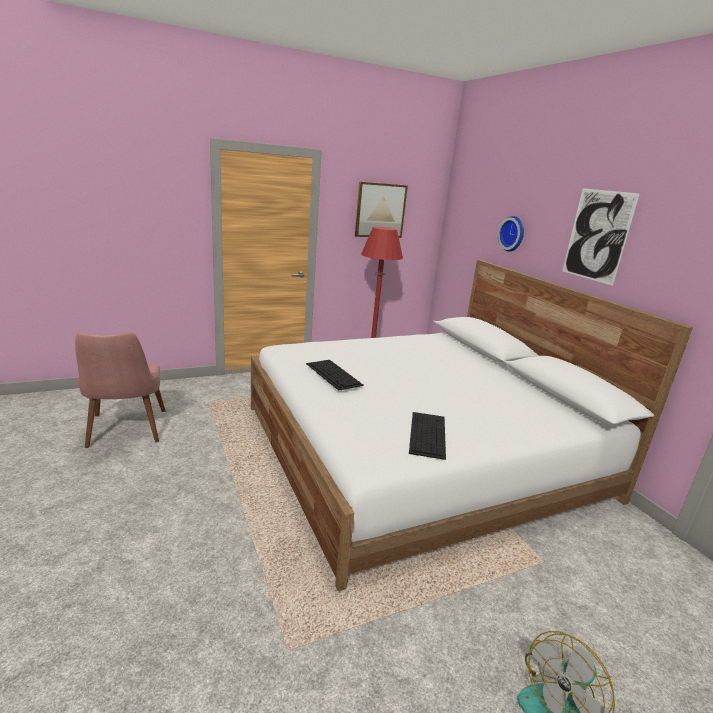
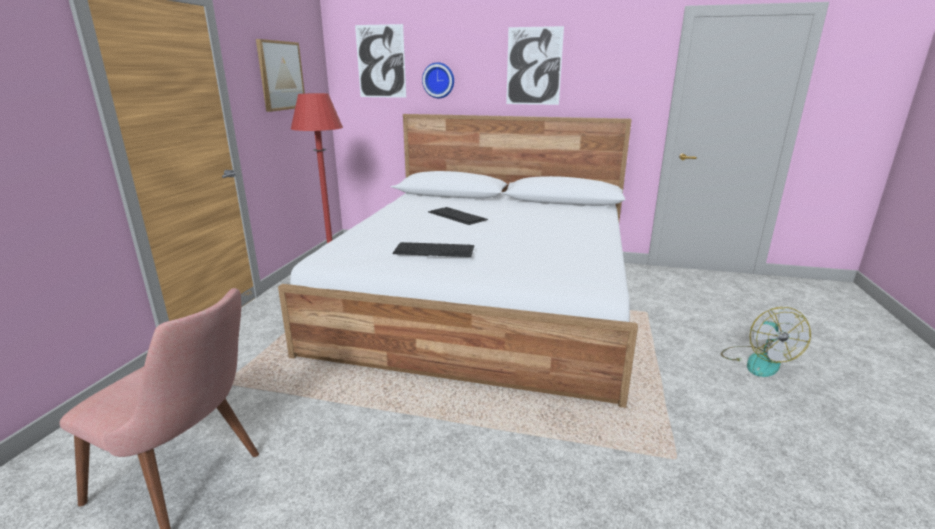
camera: 50 degrees left, 0 degrees up
keyboard [409,412,446,460] -> keyboard moved to [428,207,488,225]
none -> picture [355,24,406,98]

